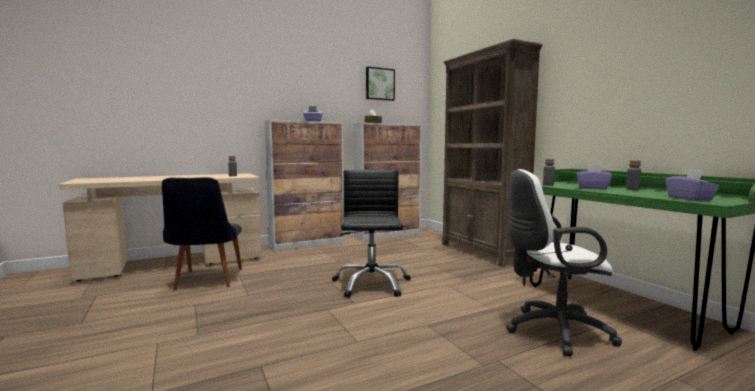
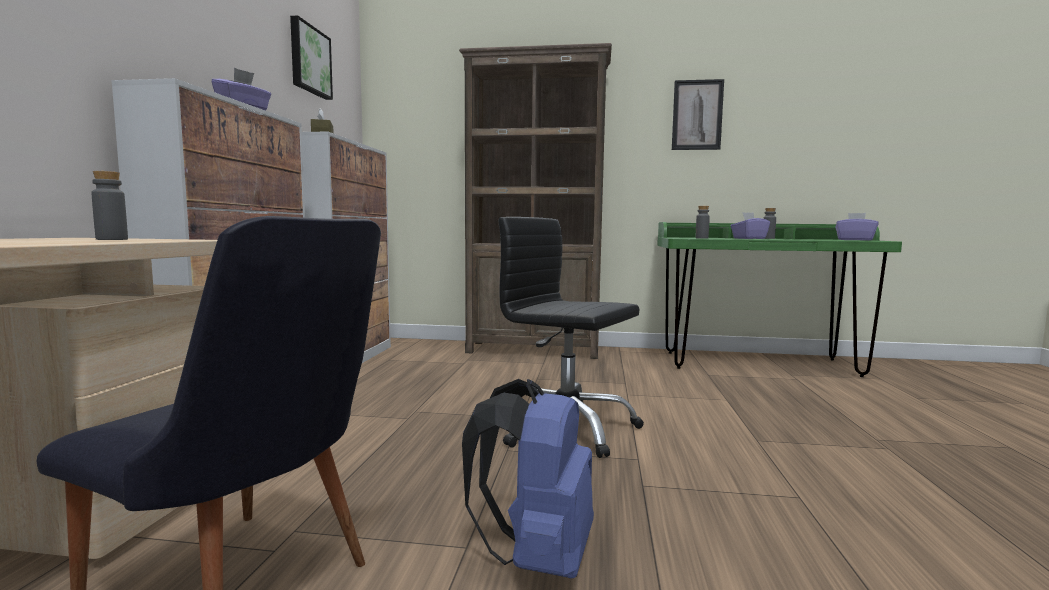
camera: 55 degrees left, 0 degrees up
white office chair [506,169,622,356] -> none
none -> blue backpack [462,379,594,579]
none -> picture [672,79,724,150]

